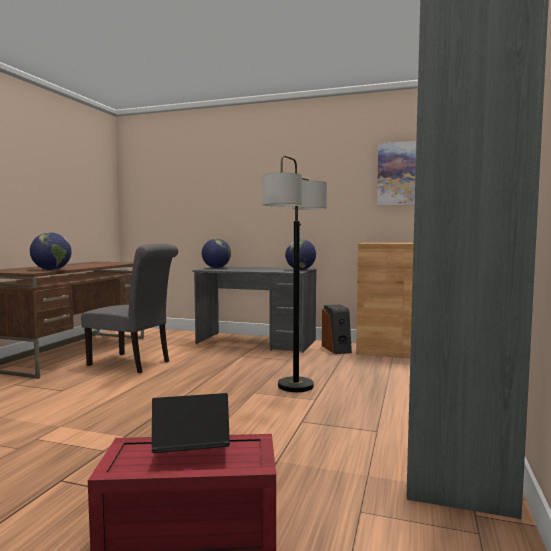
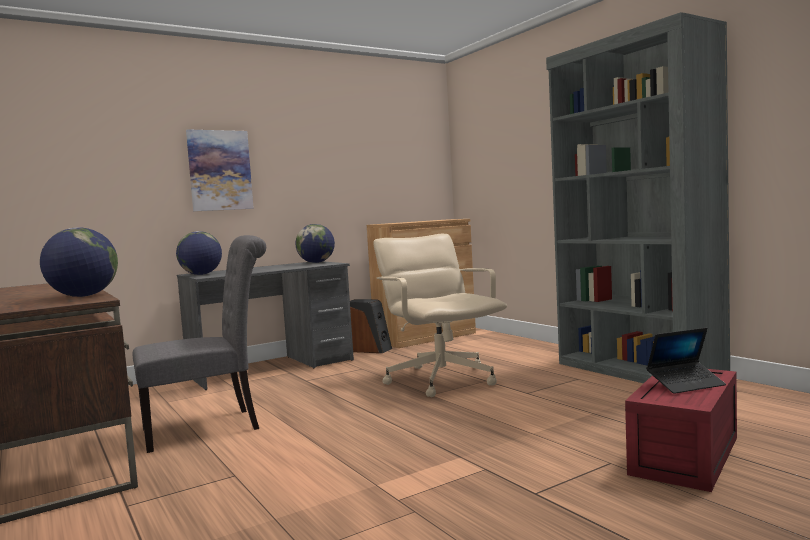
camera: 50 degrees left, 0 degrees up
laptop [152,393,230,453] -> laptop turned 135 degrees counterclockwise [646,328,726,394]
floor lamp [262,155,327,392] -> beige office chair [373,234,507,397]
picture [377,141,416,206] -> picture moved to [186,129,254,211]

